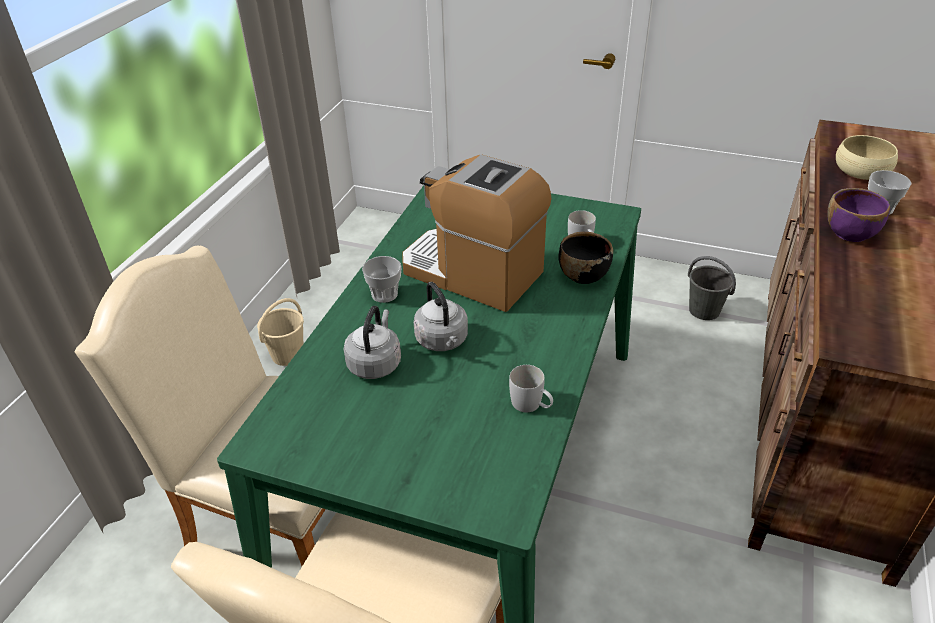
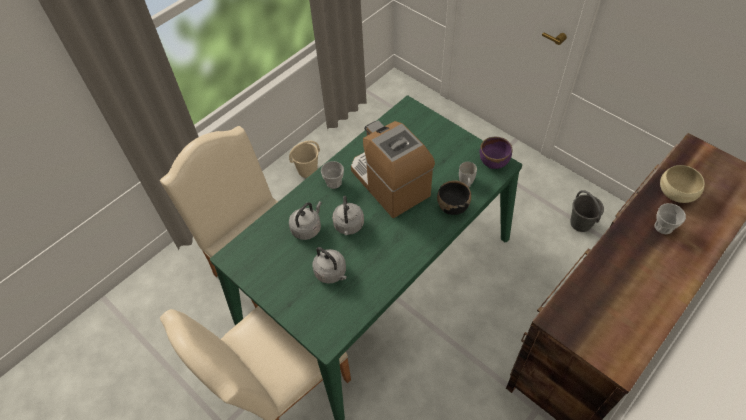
camera: 25 degrees right, 15 degrees up
white mug [509,365,553,412] -> none
purple bowl [827,188,890,242] -> purple bowl moved to [480,136,512,169]
none -> grey kettle [313,247,347,284]

